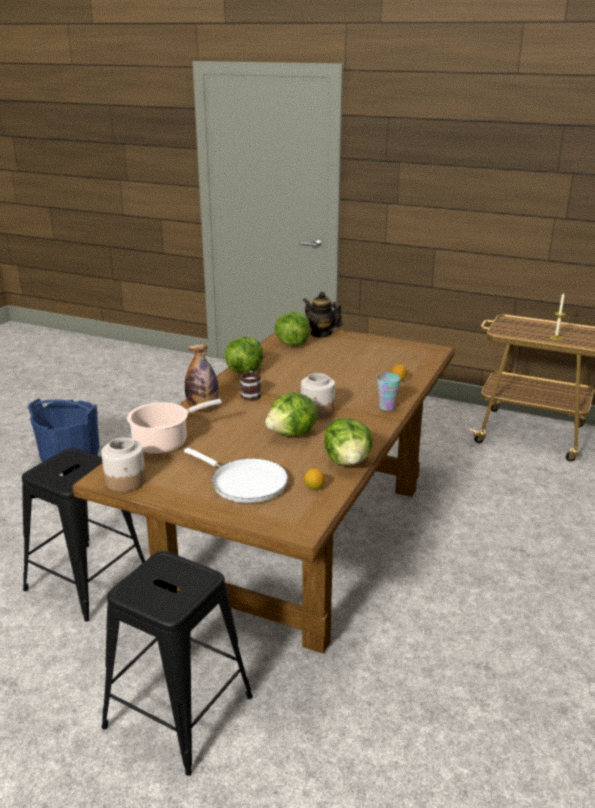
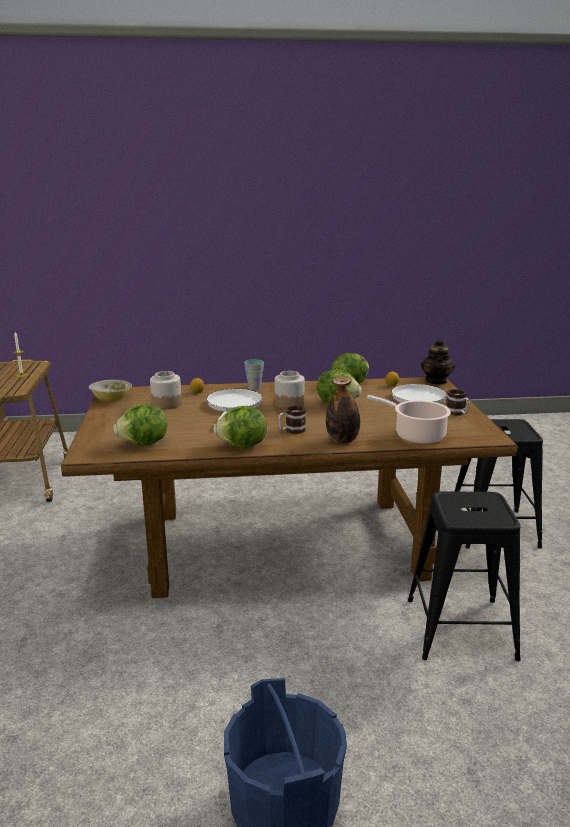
camera: 120 degrees left, 5 degrees down
jar [101,437,146,492] -> jar moved to [150,371,182,410]
teapot [303,291,342,338] -> teapot moved to [421,339,455,385]
none -> bowl [89,380,132,401]
none -> white frying pan [207,389,262,421]
none -> mug [446,389,470,416]

